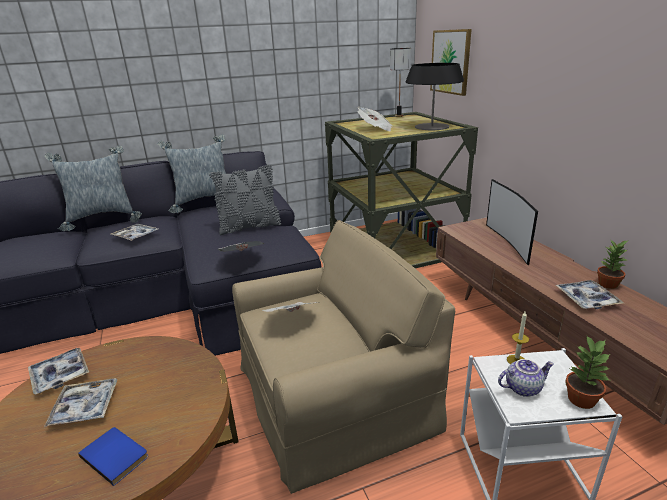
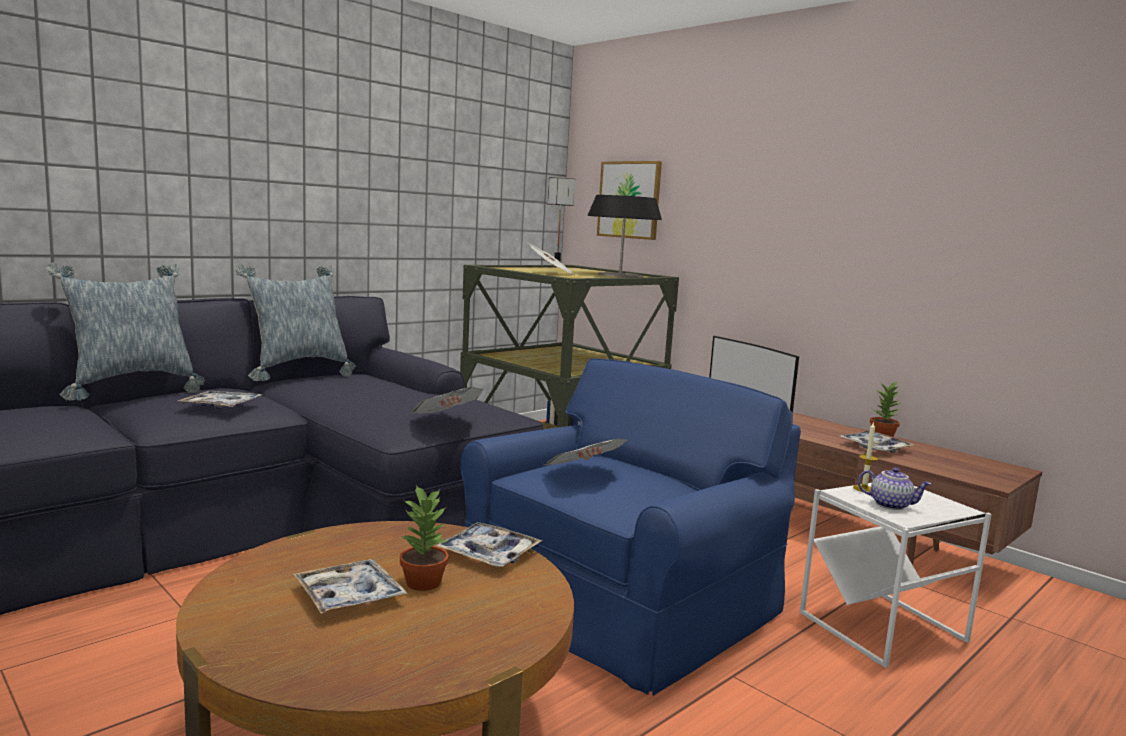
camera: 25 degrees left, 15 degrees down
tray [28,348,89,395] -> tray moved to [436,522,543,567]
blue book [78,427,148,486] -> none
grey pillow [209,165,281,235] -> none
beige armchair [232,220,455,494] -> blue armchair [460,358,801,696]
teapot [498,359,554,397] -> teapot turned 60 degrees clockwise [858,467,931,510]
potted plant [565,336,610,409] -> potted plant moved to [400,485,449,591]

